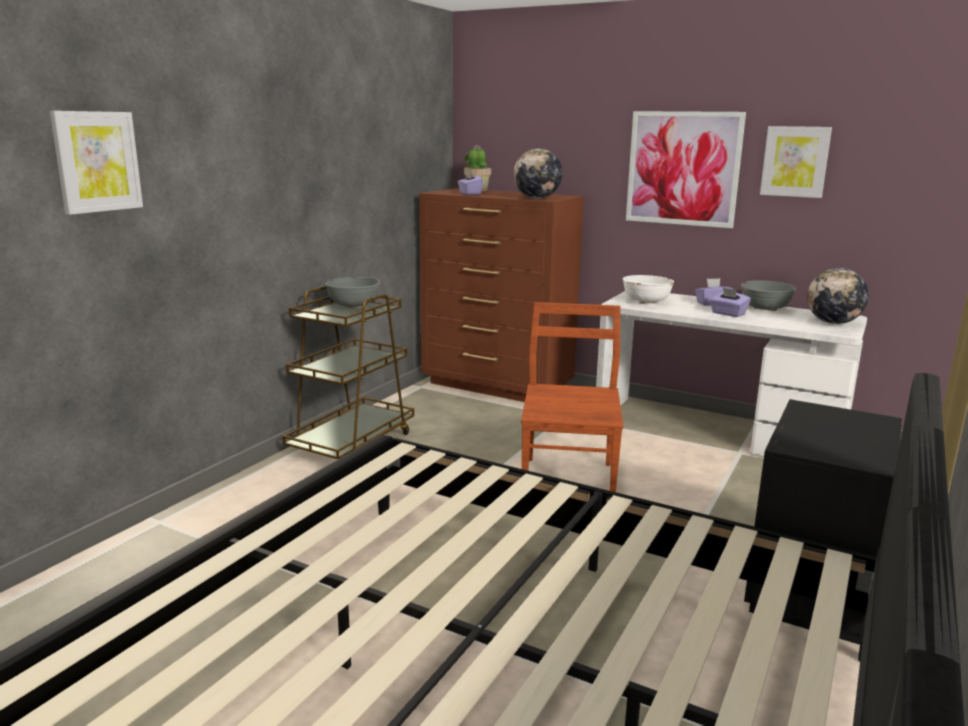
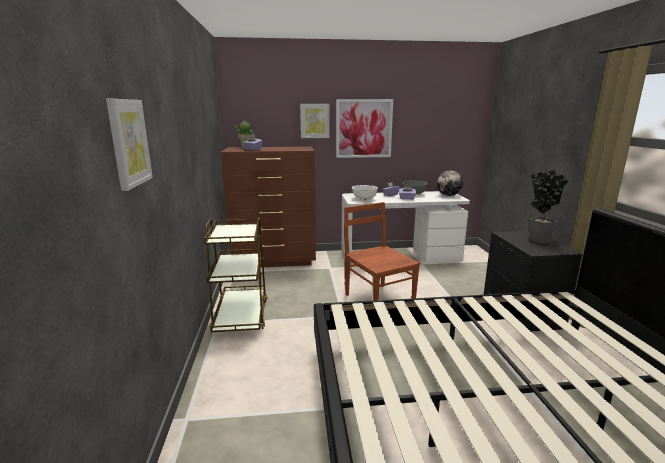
camera: 35 degrees left, 0 degrees up
grey bowl [325,277,380,309] -> none
globe [514,148,562,199] -> none
picture [760,126,832,198] -> picture moved to [300,104,330,138]
none -> potted plant [529,170,568,244]

